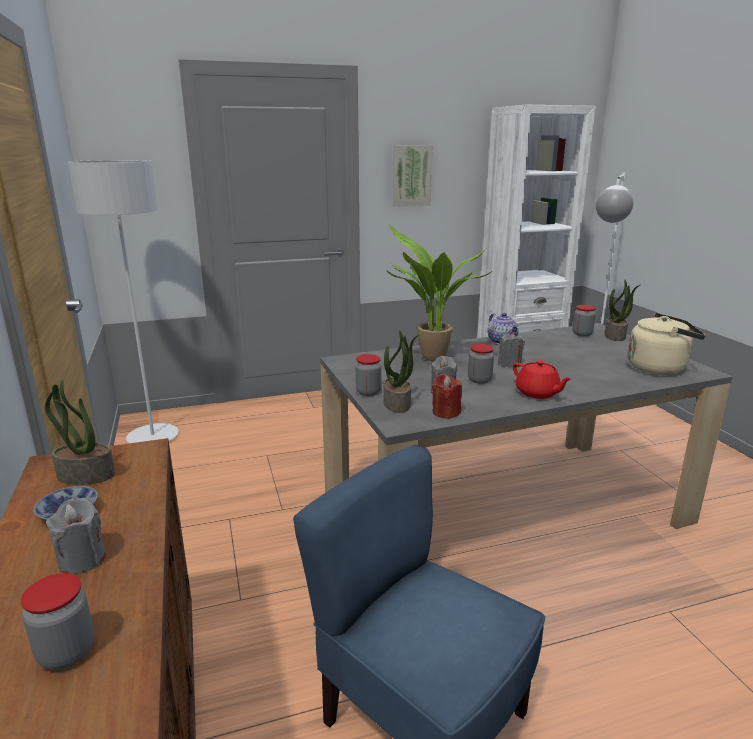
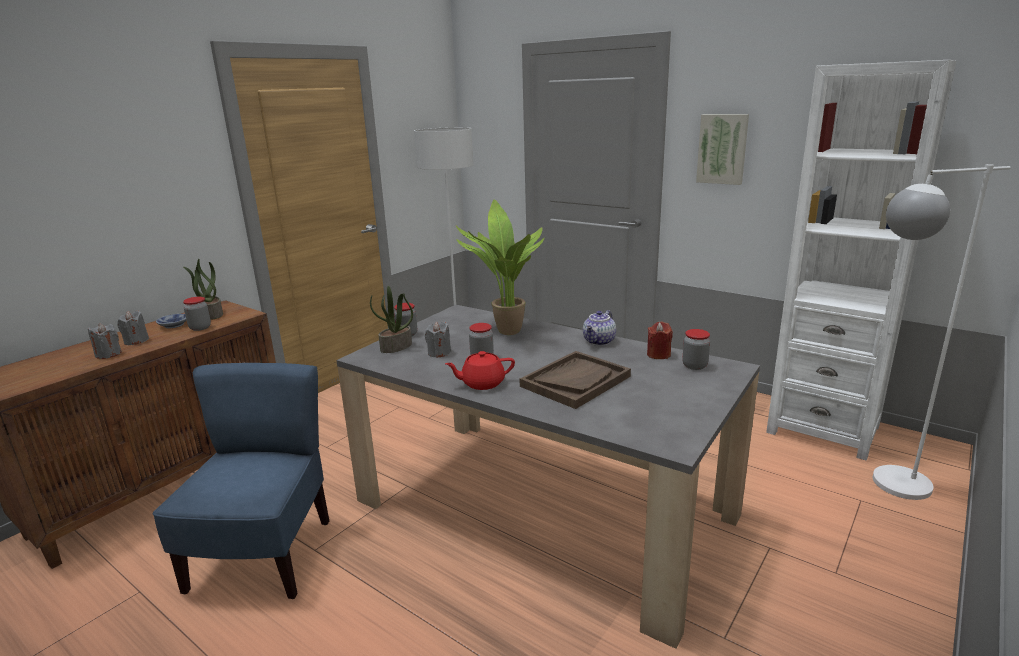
camera: 55 degrees right, 0 degrees up
jar [21,573,95,670] -> jar moved to [183,297,211,331]
red candle [432,374,462,418] -> red candle moved to [647,322,673,359]
grey candle [498,333,525,367] -> grey candle moved to [88,324,122,359]
red teapot [513,360,572,399] -> red teapot turned 60 degrees clockwise [445,351,515,390]
potted plant [605,280,640,341] -> none
beige kettle [628,313,706,375] -> none
none -> brown tray [520,351,631,409]

